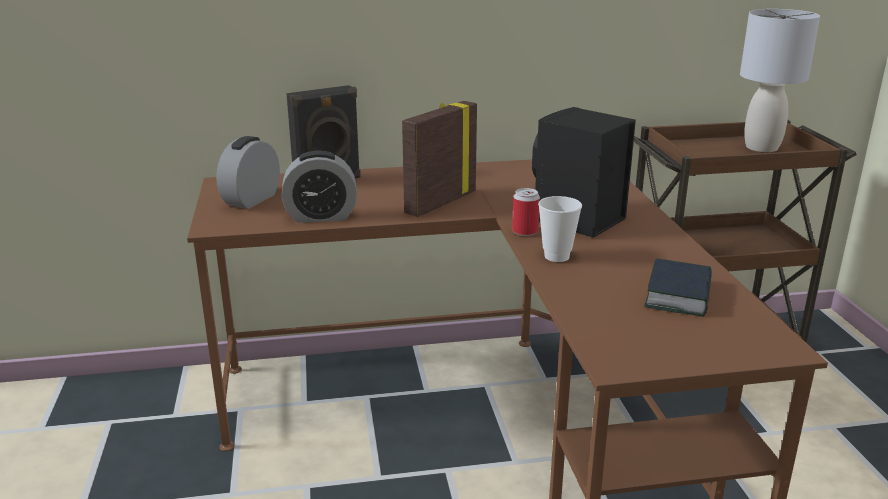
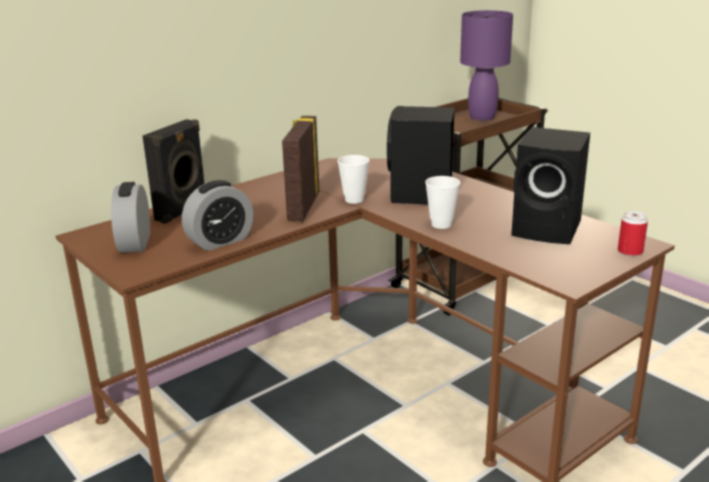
camera: 30 degrees left, 0 degrees up
can [512,188,540,236] -> can moved to [618,211,648,256]
book [644,258,712,317] -> black speaker [511,127,590,244]
grey table lamp [740,9,820,152] -> purple table lamp [460,10,513,121]
none -> cup [338,155,370,204]

